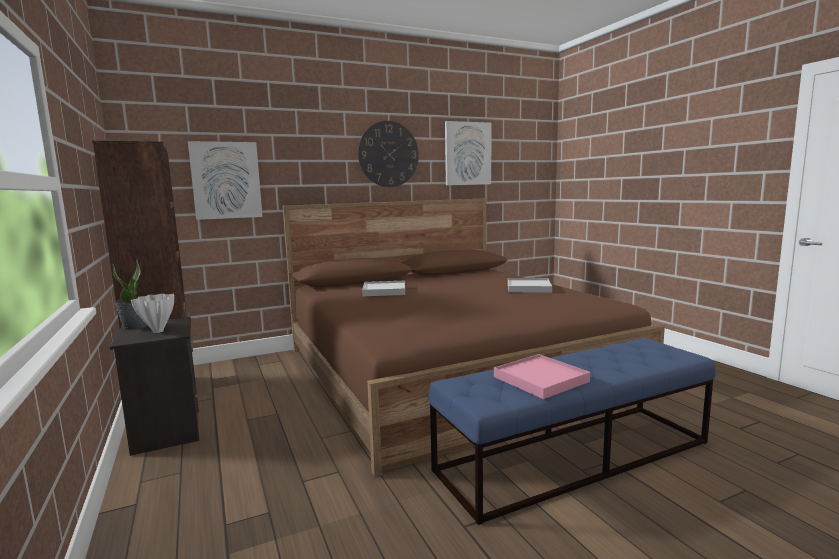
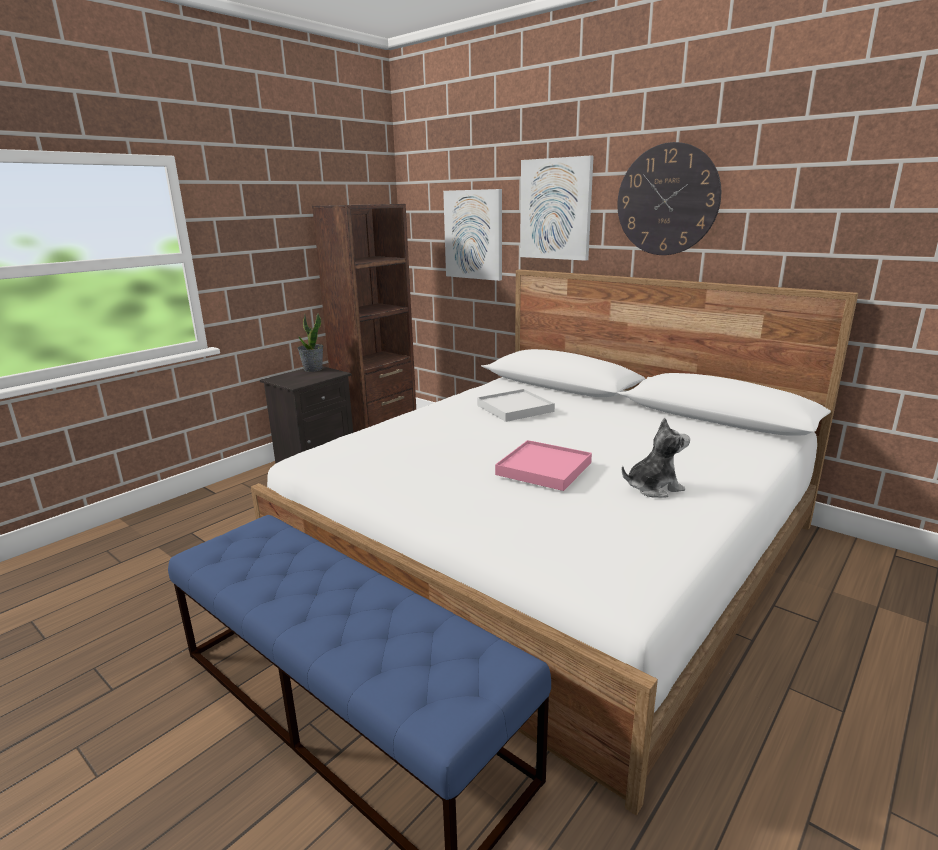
camera: 65 degrees right, 10 degrees up
white vase [131,294,174,333] -> none
brown bed [283,198,665,477] -> white bed [251,269,858,815]
picture [445,121,491,185] -> picture moved to [520,155,594,261]
pink tray [494,354,590,399] -> pink tray moved to [495,440,592,491]
white tray [508,278,552,293] -> plush toy [622,418,690,498]

